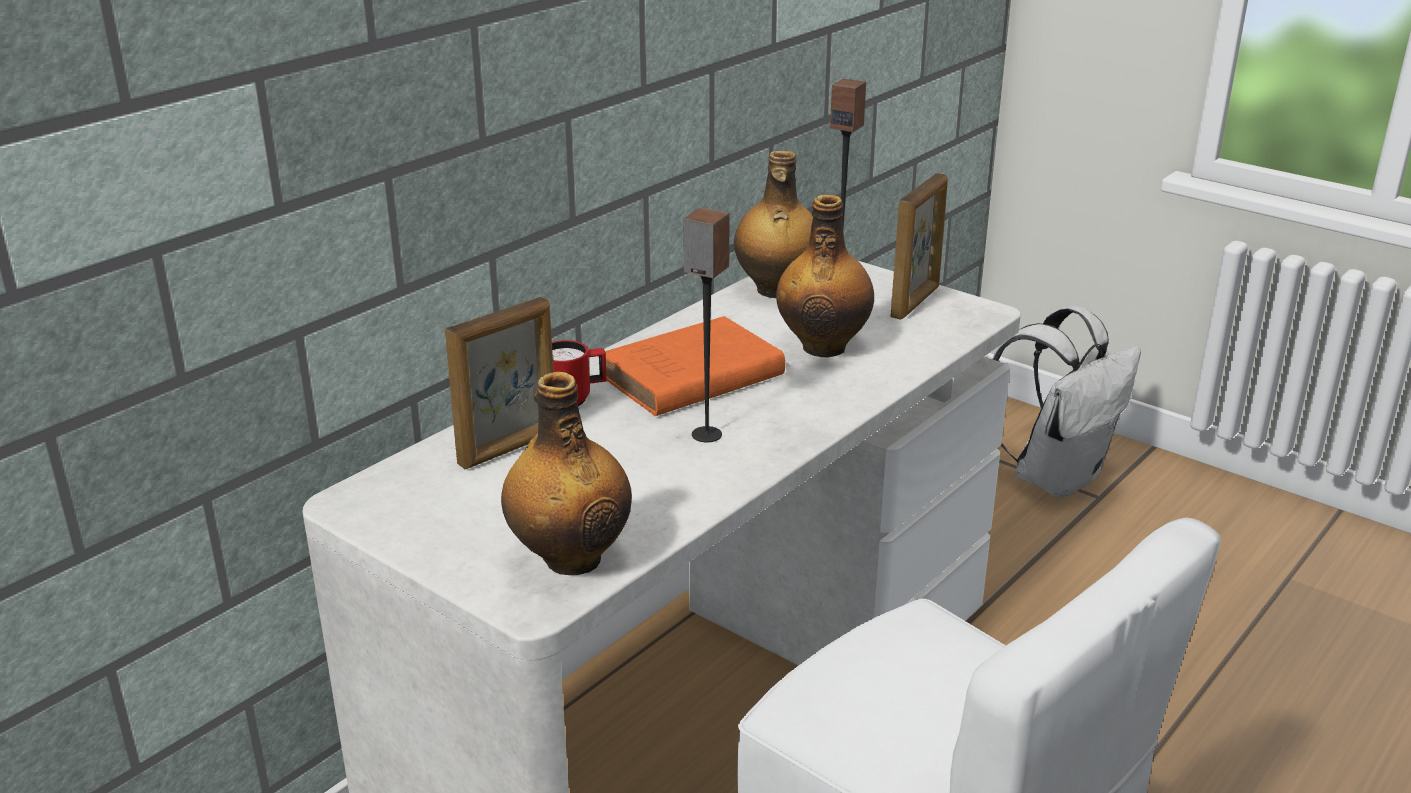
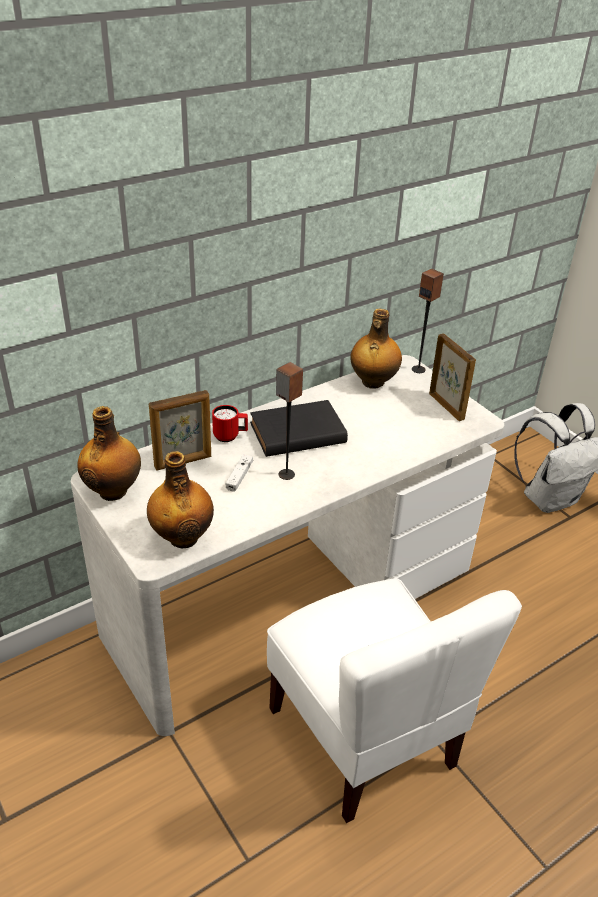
camera: 15 degrees right, 10 degrees up
orange book [605,316,785,416] -> black book [250,400,348,457]
bottle [776,195,874,357] -> bottle moved to [77,406,141,501]
picture frame [891,173,948,320] -> picture frame turned 75 degrees counterclockwise [429,333,476,421]
none -> white game controller [226,455,253,492]

